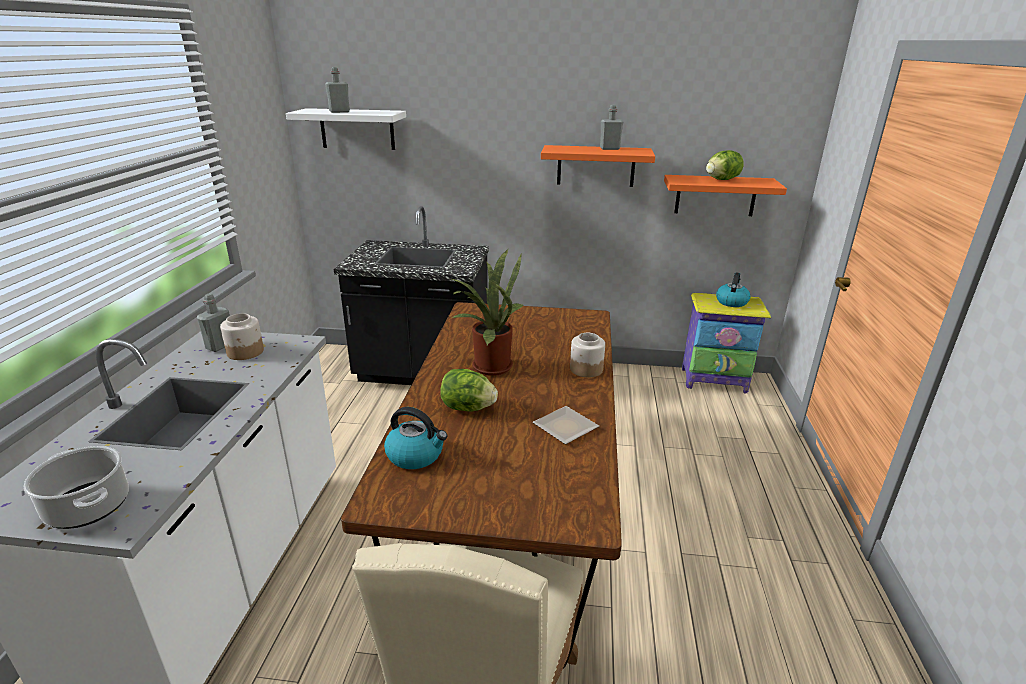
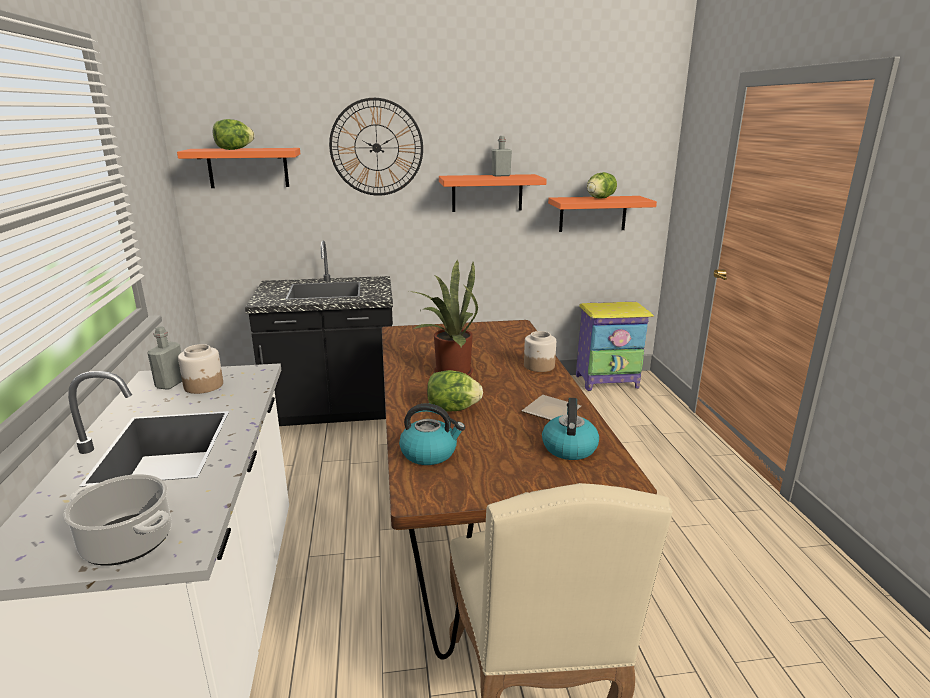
camera: 15 degrees left, 5 degrees down
white shelf [286,108,406,150] -> orange shelf [177,148,300,188]
grey bottle [325,67,350,113] -> lettuce [213,119,255,150]
kettle [716,272,750,307] -> kettle moved to [542,398,599,460]
none -> wall clock [329,98,423,196]

